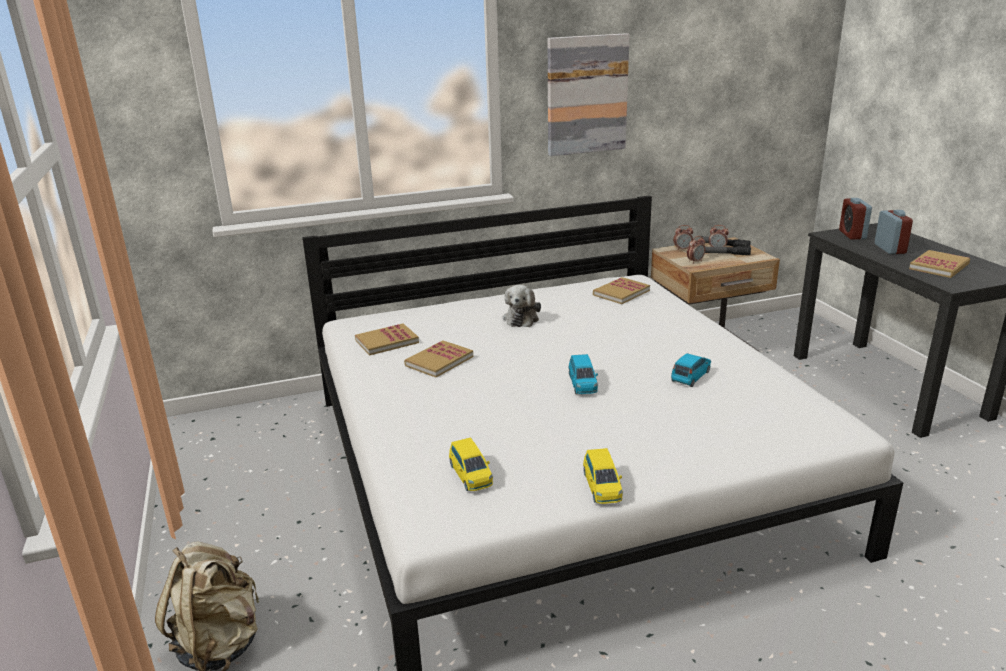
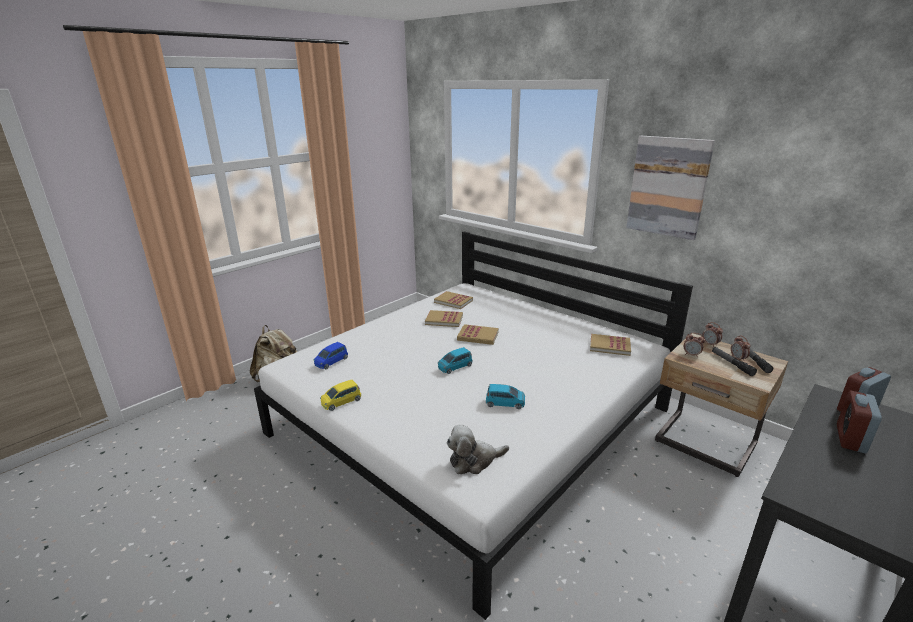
camera: 60 degrees right, 0 degrees up
yellow toy car [449,437,493,491] -> blue toy car [314,342,348,369]
plush toy [503,285,541,327] -> plush toy moved to [446,424,509,474]
alarm clock [875,210,913,254] -> alarm clock turned 150 degrees clockwise [837,391,882,453]
book [909,250,970,278] -> book moved to [457,324,499,345]

